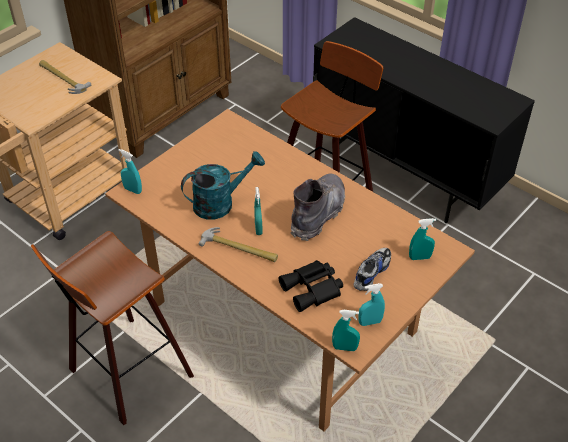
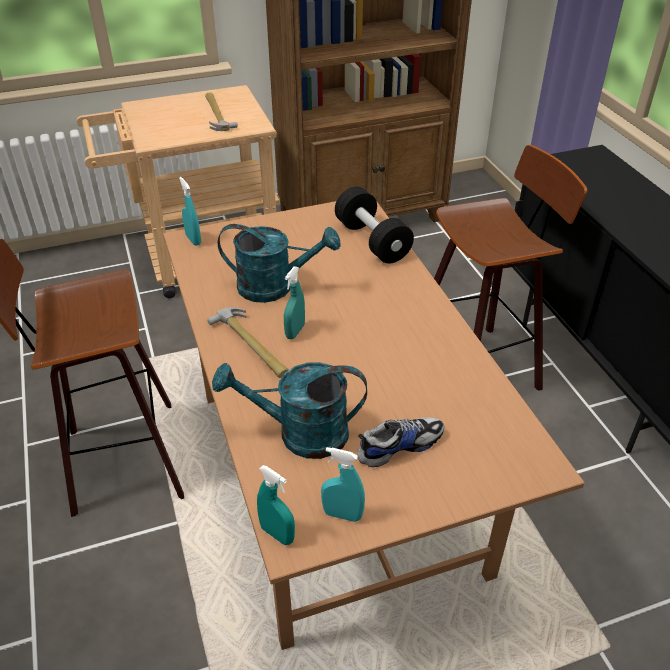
camera: 30 degrees right, 5 degrees down
black binoculars [279,260,343,312] -> turquoise watering can [212,362,367,459]
grey boot [291,174,345,241] -> none
turquoise spray bottle [409,218,436,260] -> none
none -> black dumbbell [335,186,414,263]

